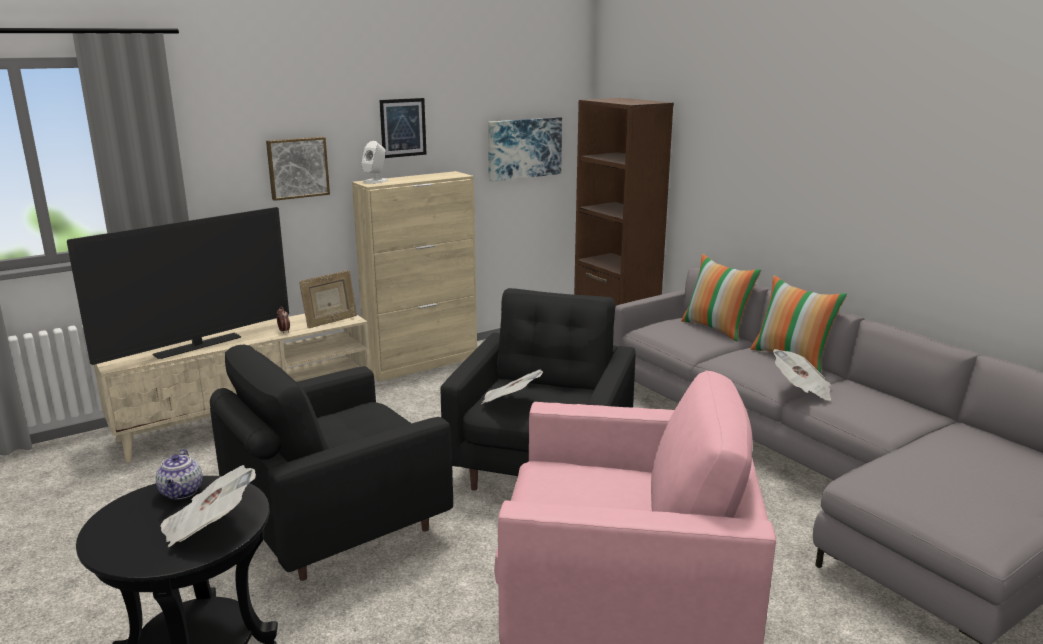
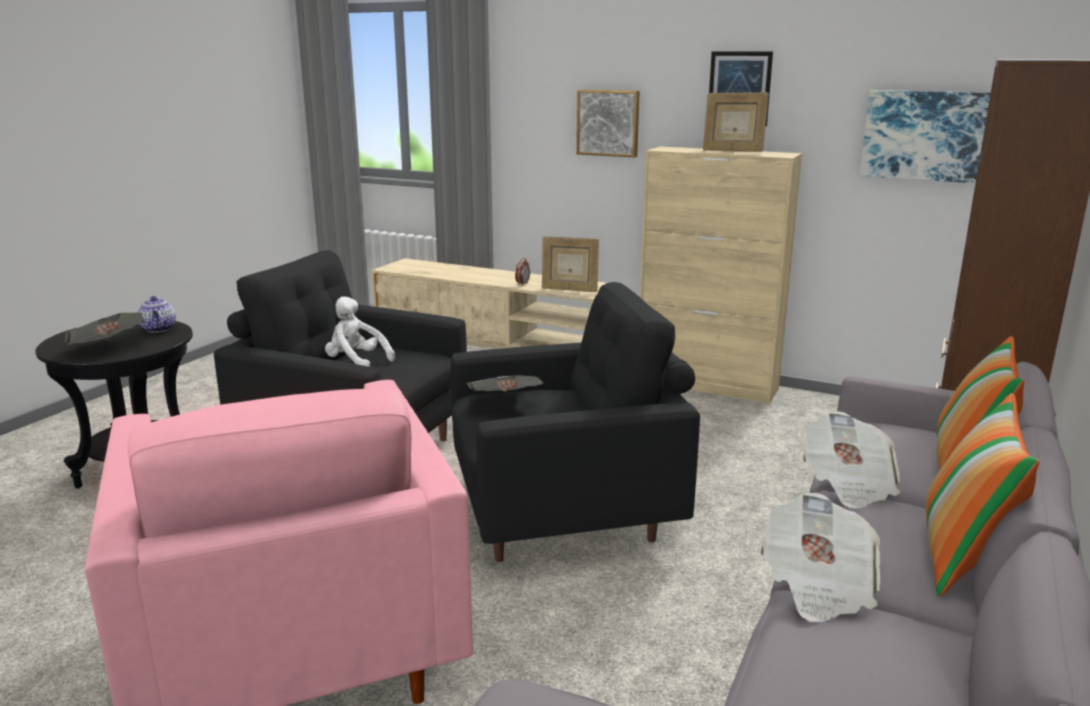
camera: 60 degrees right, 0 degrees up
television [67,207,289,365] -> none
teapot [156,449,203,499] -> teapot turned 75 degrees counterclockwise [138,296,176,333]
white speaker [361,141,388,184] -> none
none -> white plush toy [325,296,395,367]
none -> picture frame [703,92,769,152]
none -> newspaper [803,411,900,509]

